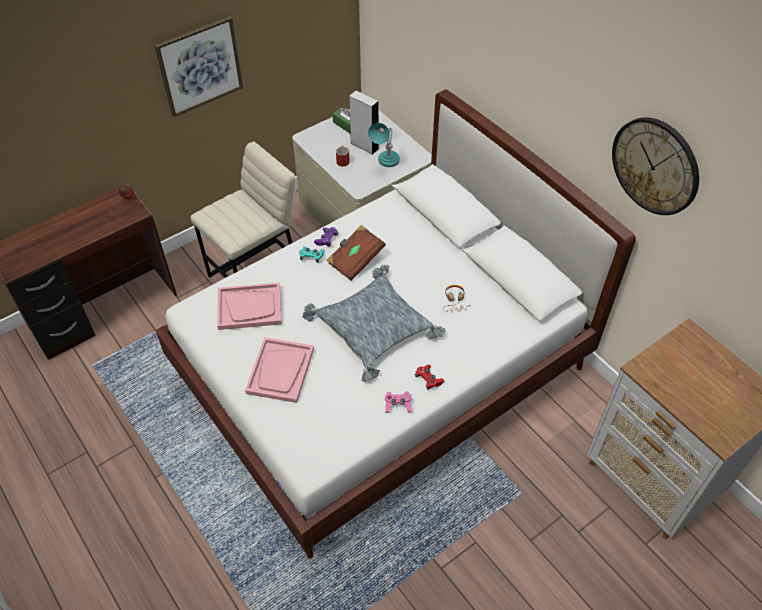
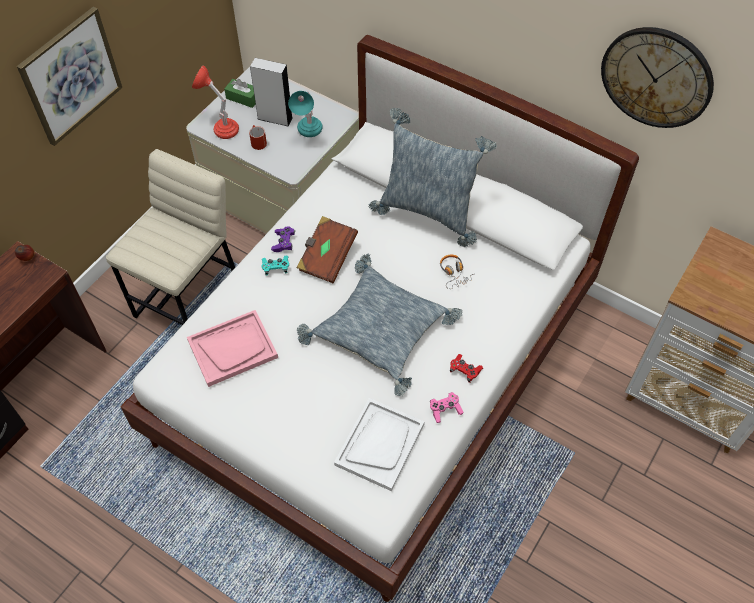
camera: 20 degrees left, 5 degrees up
pink tray [245,337,314,403] -> none
none -> red table lamp [192,65,239,139]
none -> white tray [334,398,425,491]
none -> pillow [368,108,497,248]

